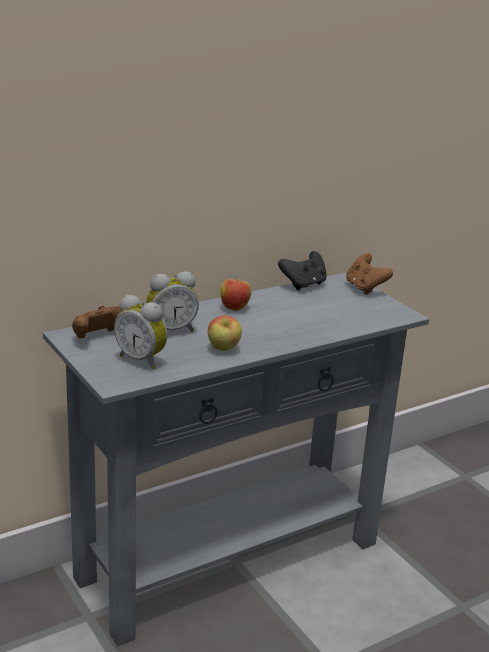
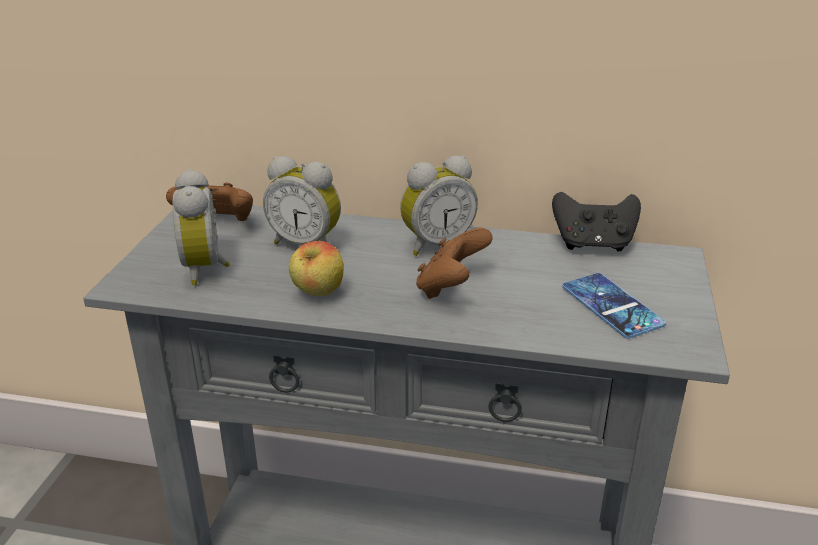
camera: 45 degrees right, 5 degrees up
apple [220,276,251,311] -> alarm clock [400,156,478,256]
brown game controller [346,253,393,295] -> brown game controller moved to [416,228,493,299]
none -> phone [562,273,666,338]

